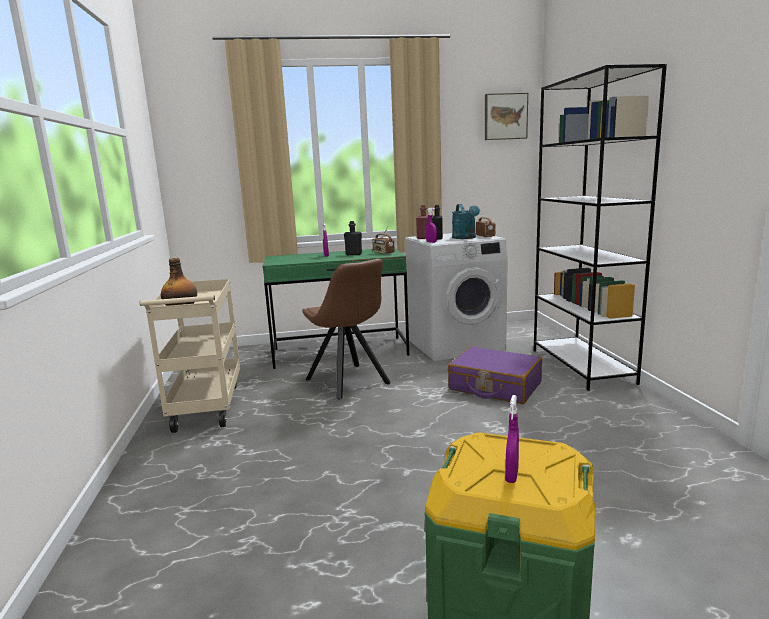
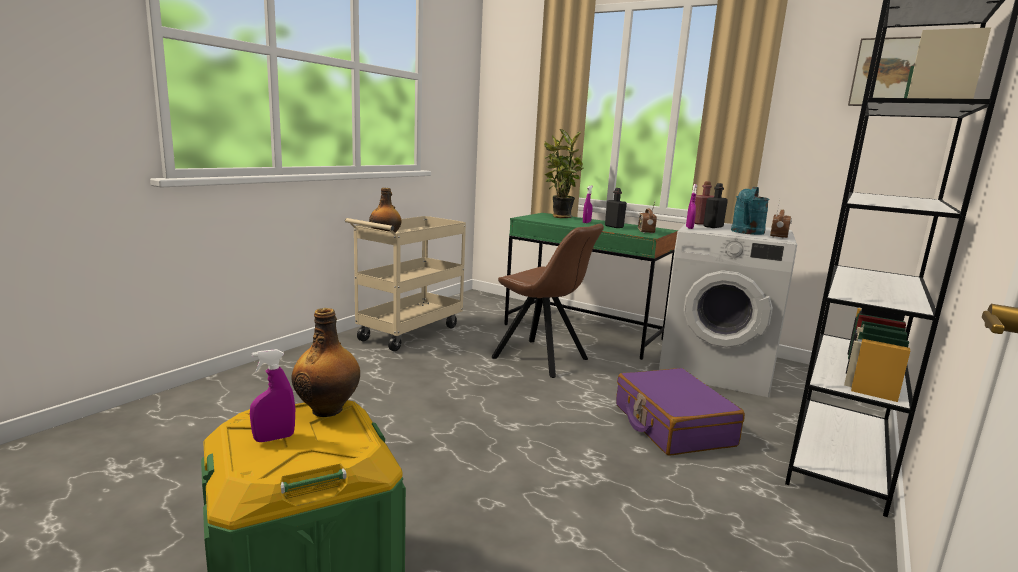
camera: 40 degrees right, 0 degrees up
brown chair [302,259,390,400] -> brown chair turned 60 degrees counterclockwise [492,224,604,378]
none -> bottle [292,308,360,417]
none -> potted plant [544,129,584,218]

